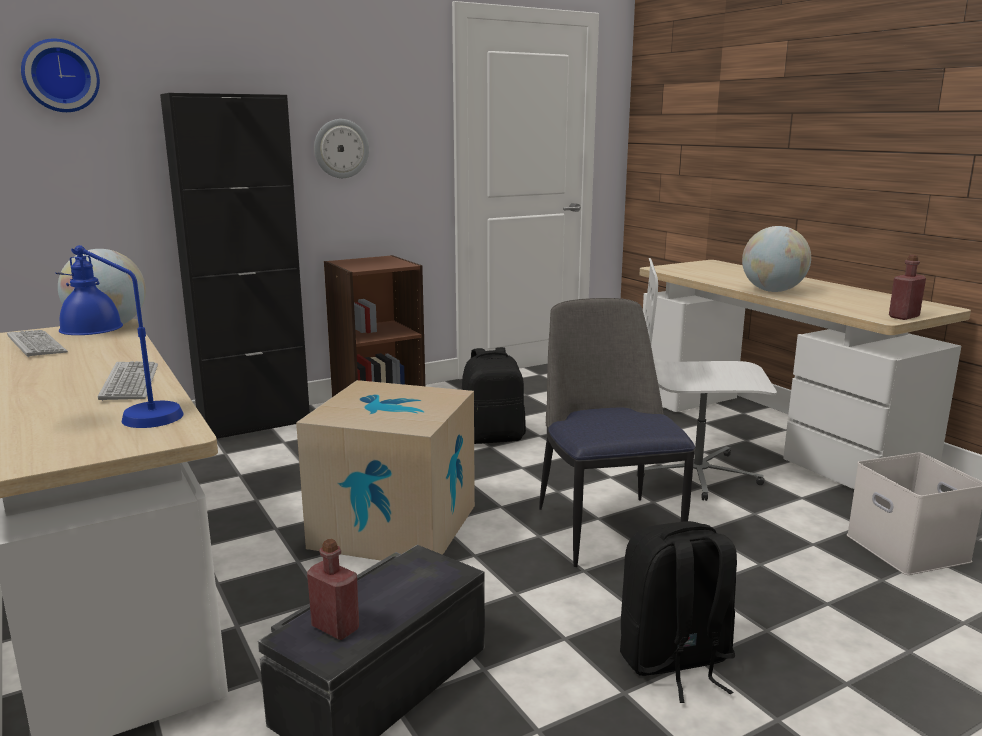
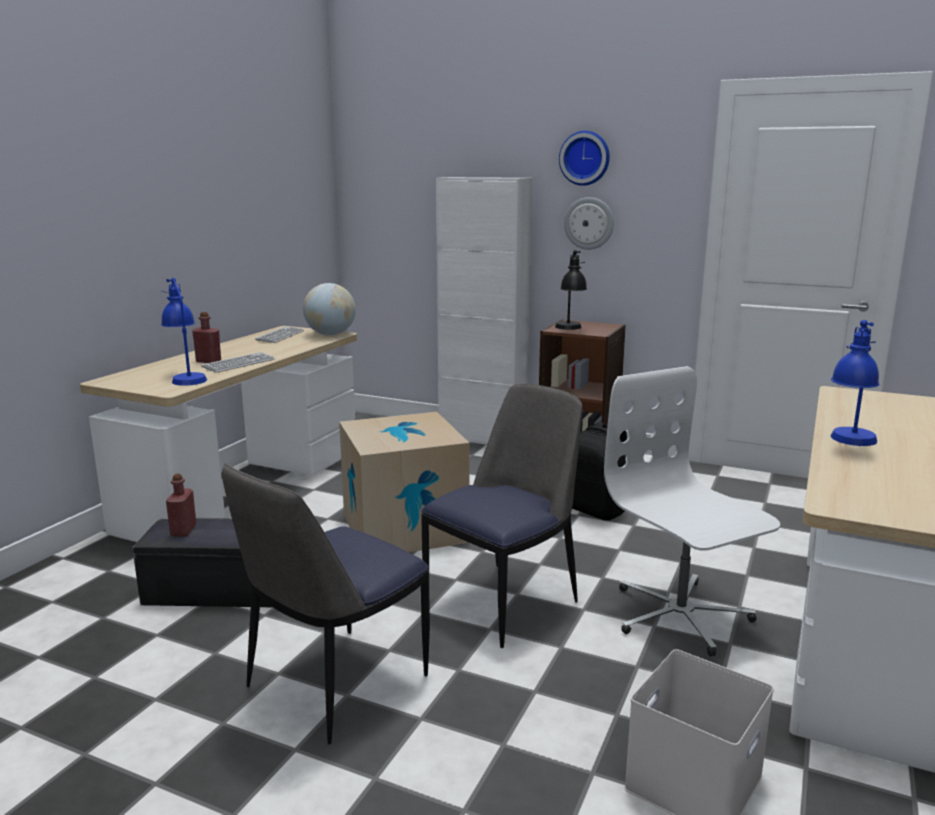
camera: 55 degrees right, 0 degrees up
wall clock [21,38,100,112] -> wall clock moved to [559,131,610,186]
black cabinet [160,93,310,439] -> white cabinet [436,177,532,445]
black backpack [620,521,737,703] -> chair [222,463,430,744]
globe [742,226,811,292] -> blue table lamp [831,320,879,446]
red bottle [889,255,926,320] -> red bottle moved to [192,312,221,363]
none -> black table lamp [555,250,587,330]

